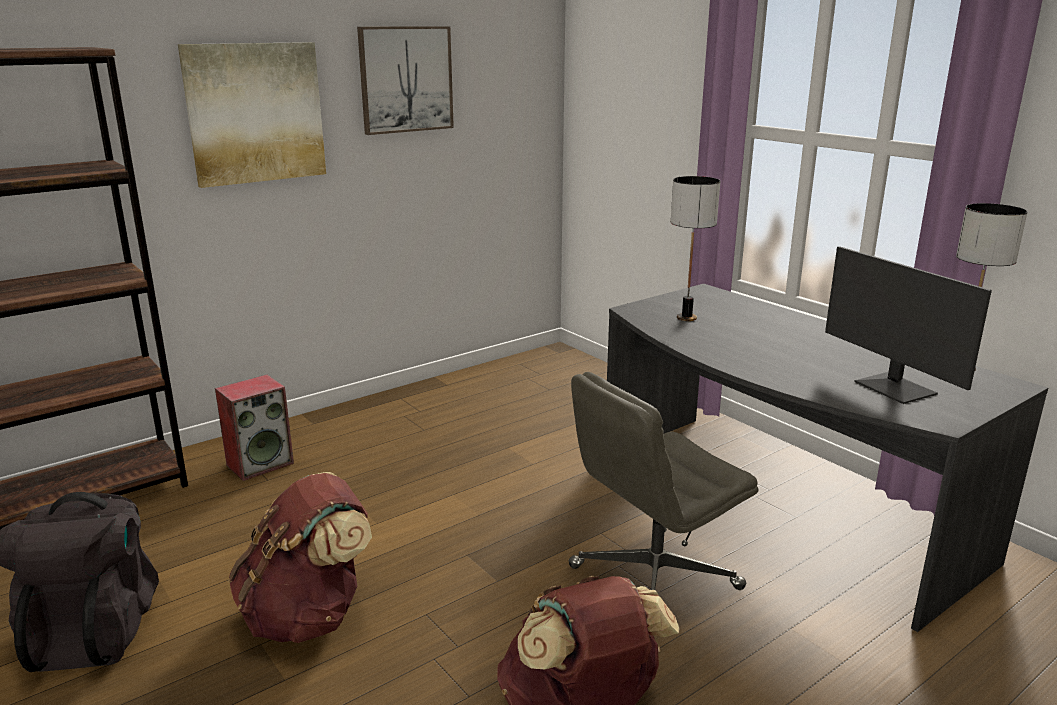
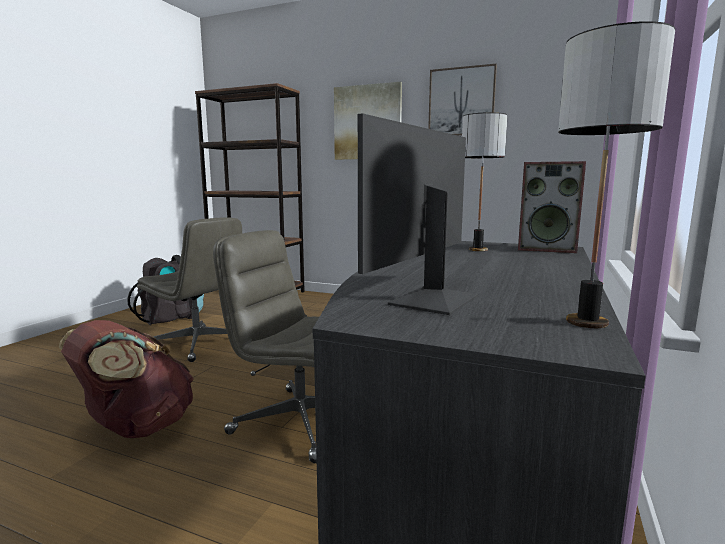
camera: 60 degrees right, 10 degrees down
speaker [215,375,294,481] -> speaker moved to [518,161,586,253]
brown backpack [229,472,372,643] -> grey office chair [137,217,242,362]

